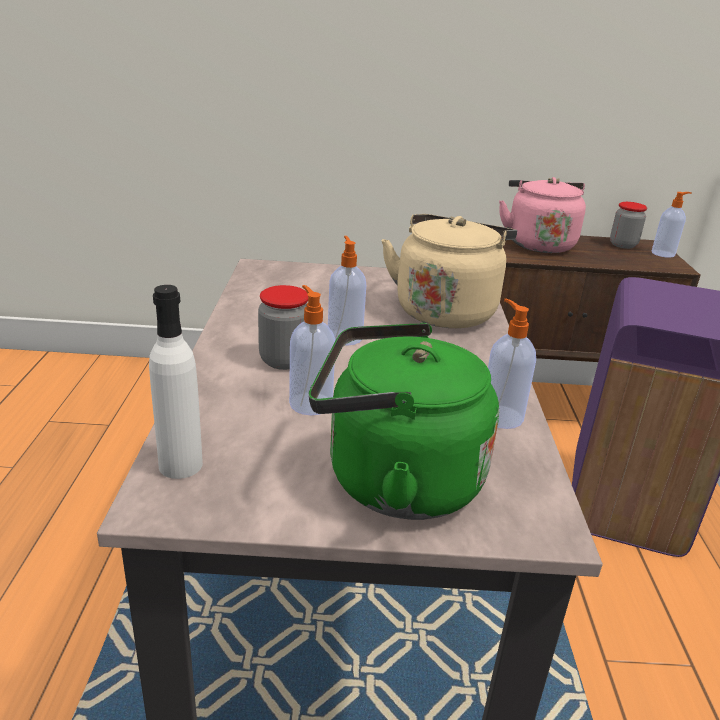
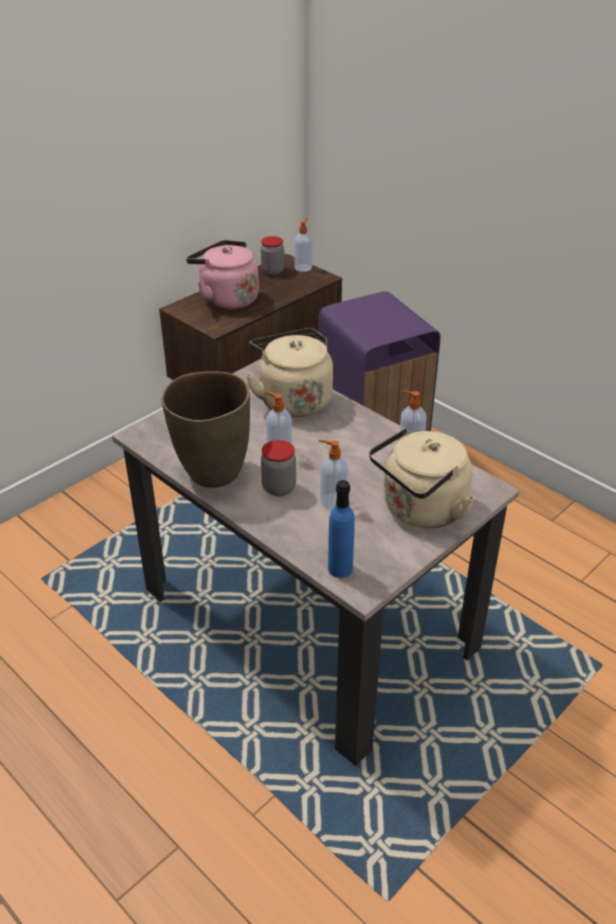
camera: 45 degrees left, 10 degrees up
white bottle [149,285,203,479] -> blue bottle [328,480,355,578]
green kettle [309,323,499,520] -> beige kettle [369,428,475,528]
none -> brown vase [161,371,250,488]

